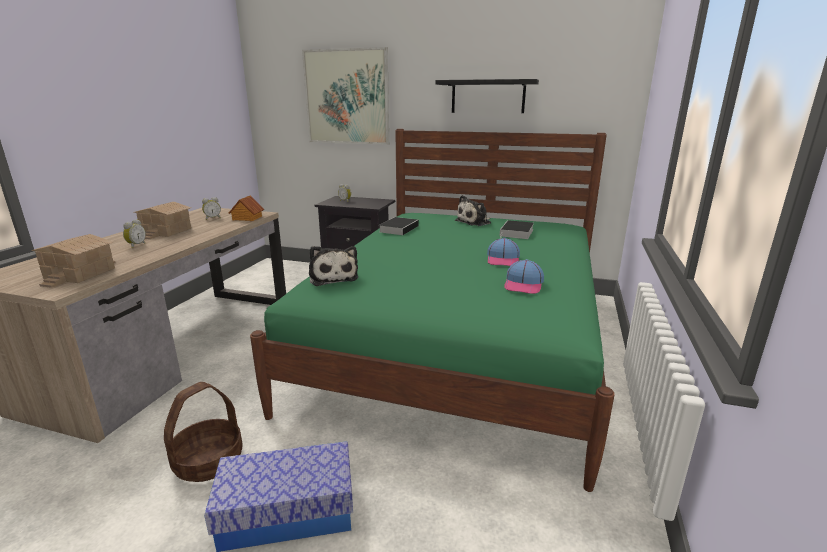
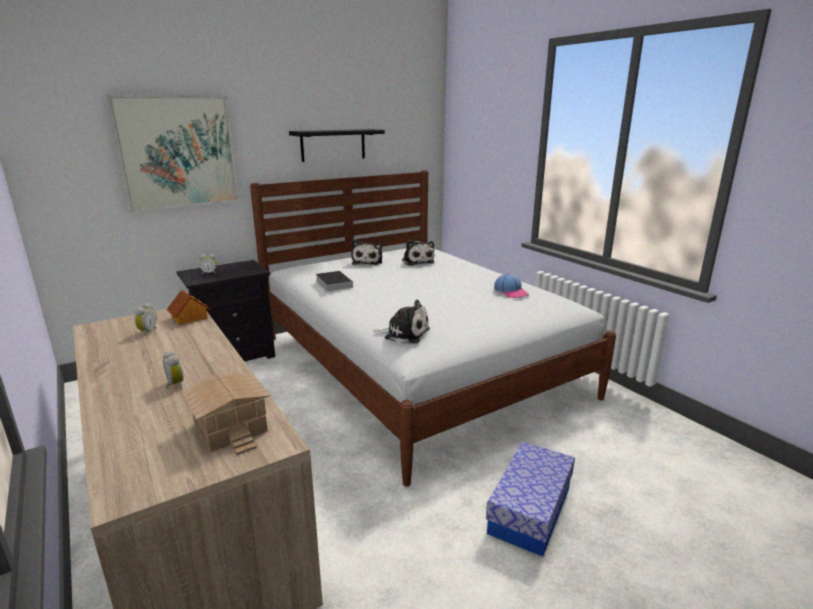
camera: 50 degrees left, 0 degrees up
toy house [133,202,191,239] -> none
basket [164,382,243,482] -> none
green bed [250,129,615,492] -> white bed [250,170,616,487]
cap [487,238,520,266] -> none
book [500,220,534,239] -> plush toy [402,240,434,266]

